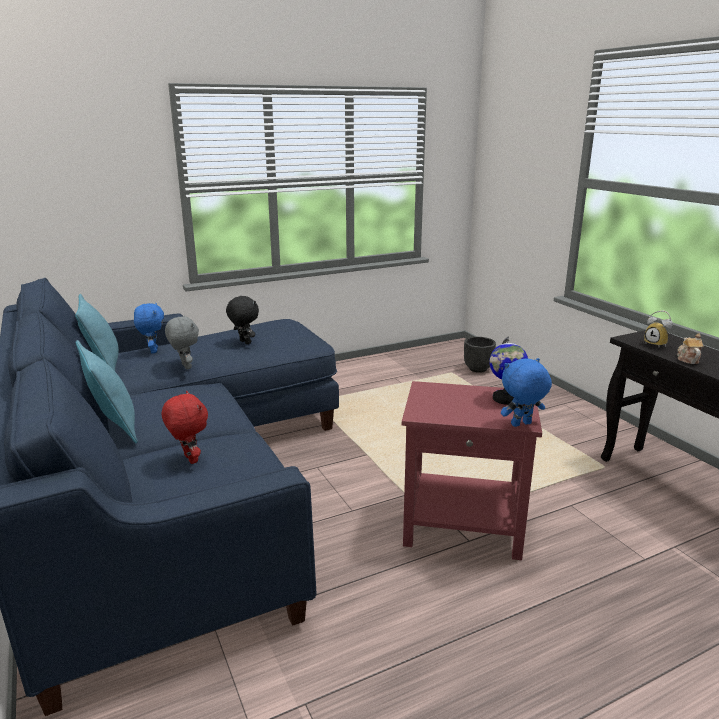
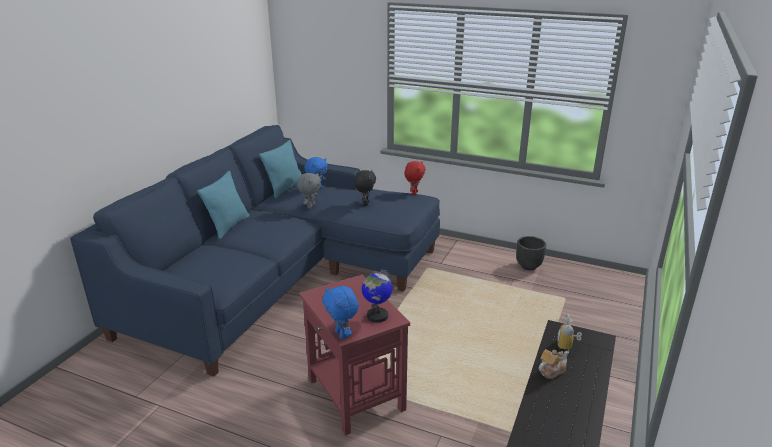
camera: 50 degrees right, 5 degrees up
red plush toy [161,391,208,464] -> red plush toy moved to [404,161,426,195]
black planter [464,337,496,373] -> black planter moved to [516,236,546,270]
blue plush toy [501,358,552,427] -> blue plush toy turned 150 degrees counterclockwise [322,286,359,339]

